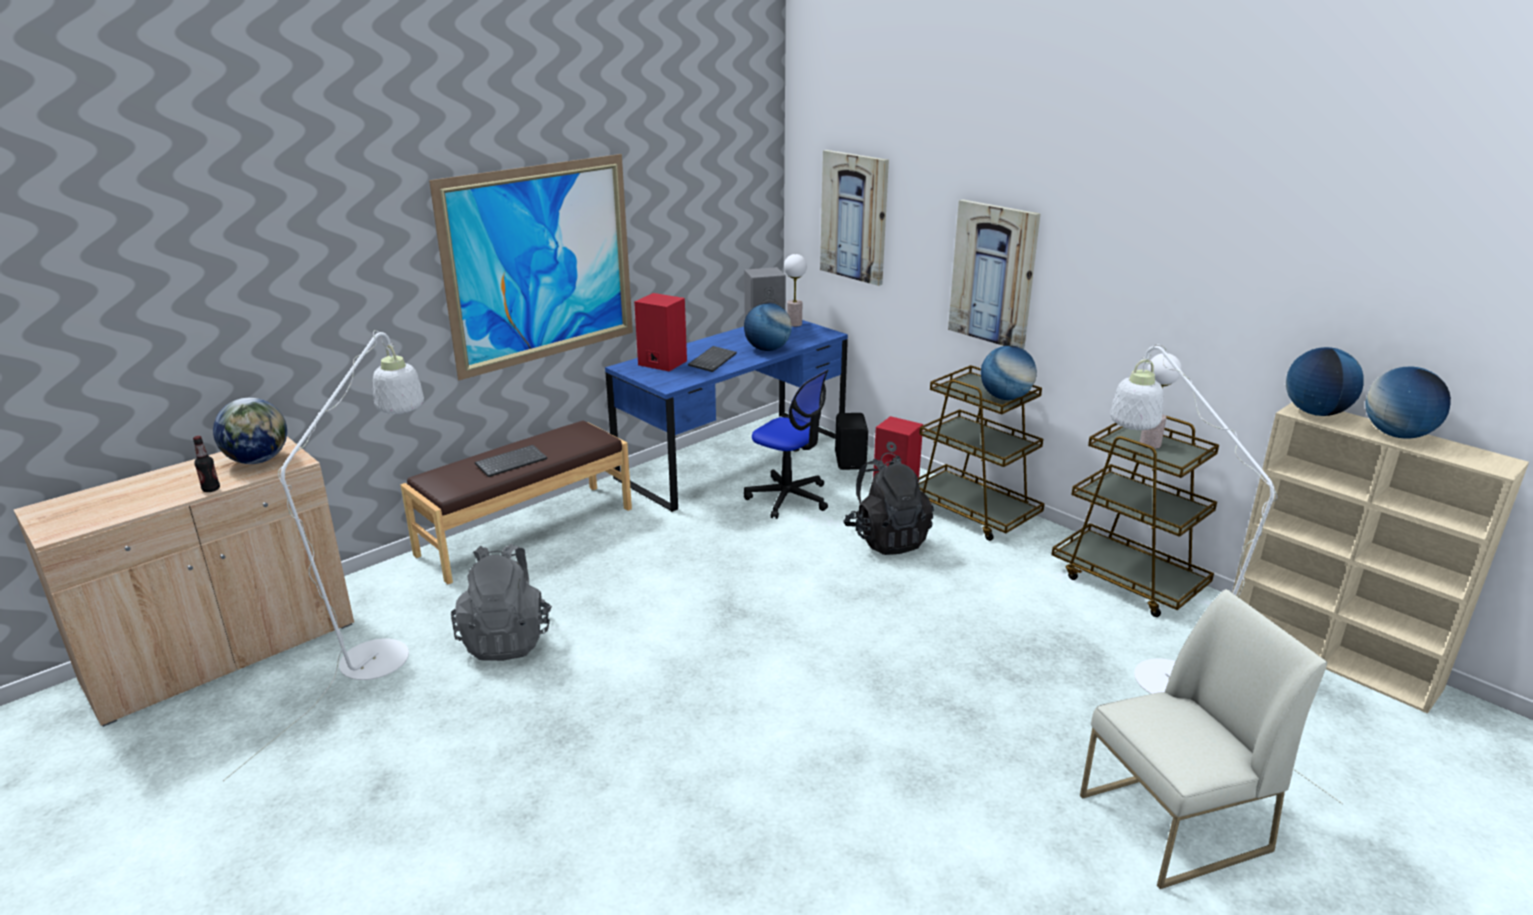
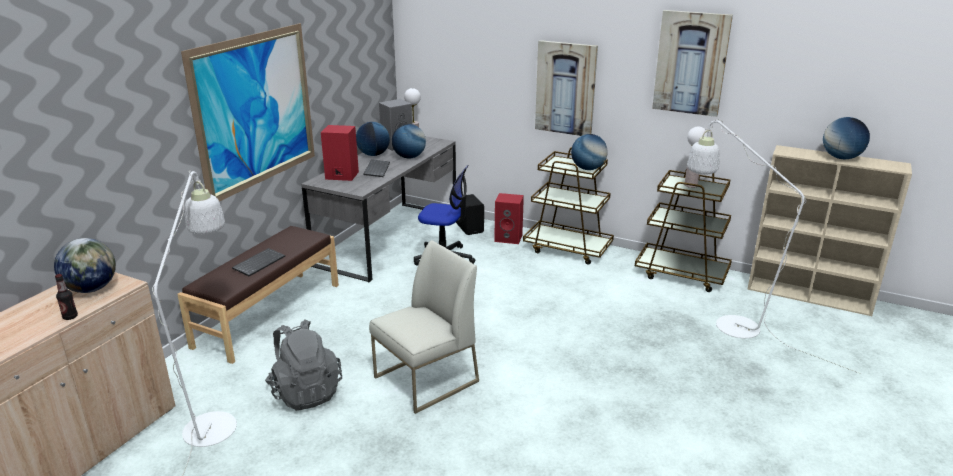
camera: 20 degrees left, 0 degrees up
blue desk [605,320,848,512] -> grey desk [301,136,456,282]
picture [820,150,889,286] -> picture moved to [652,10,733,117]
black backpack [843,456,934,555] -> none
white chair [1080,589,1328,889] -> white chair moved to [369,240,479,414]
globe [1286,347,1364,416] -> globe moved to [356,122,390,156]

